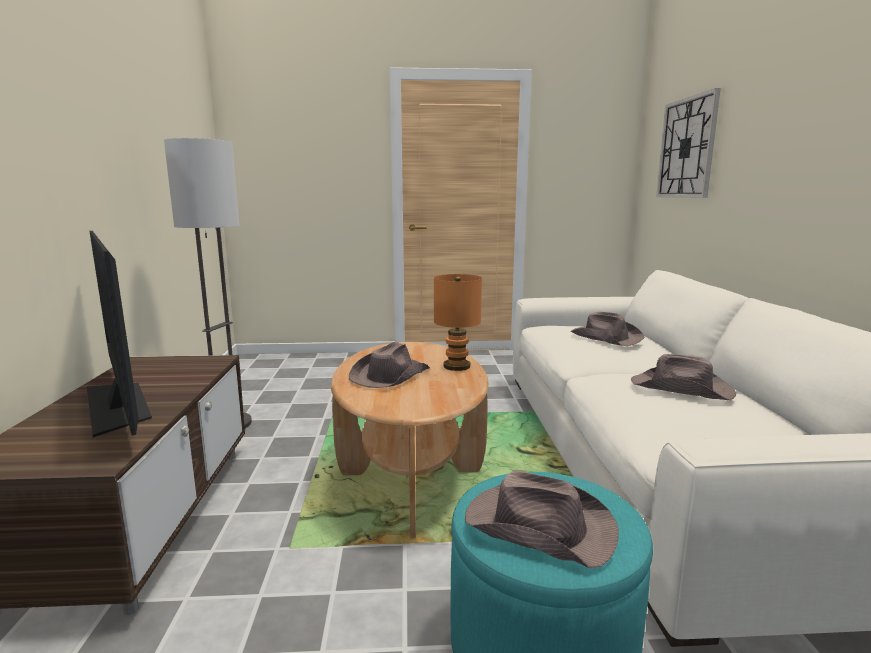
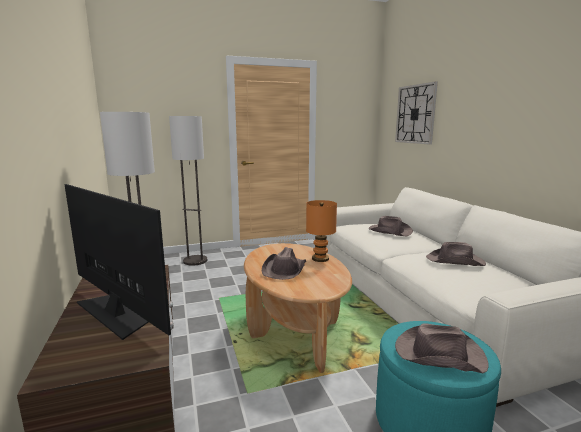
camera: 15 degrees left, 0 degrees up
none -> floor lamp [169,116,207,266]

